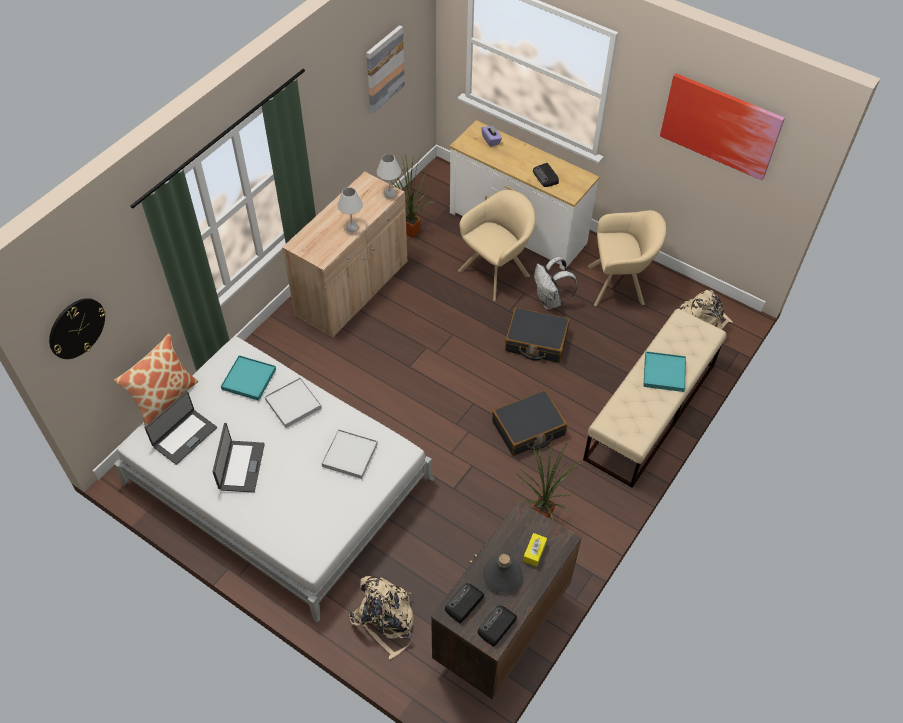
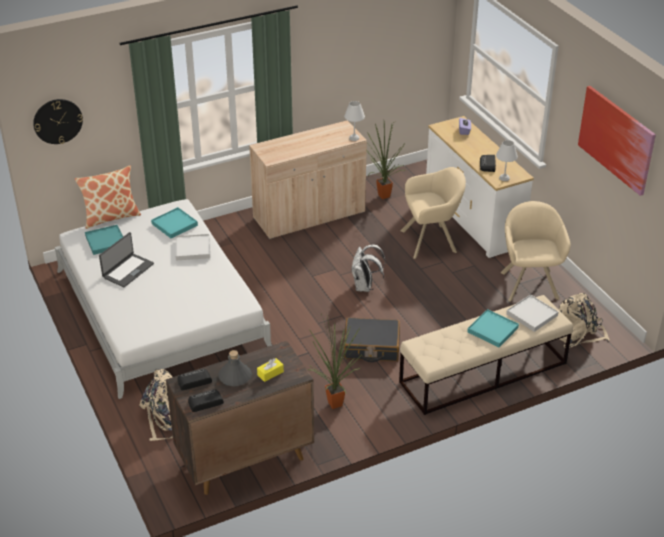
camera: 30 degrees right, 15 degrees down
laptop [145,391,217,465] -> turquoise tray [85,225,123,255]
white tray [321,429,378,479] -> white tray moved to [506,294,558,332]
white table lamp [337,187,363,232] -> white table lamp moved to [496,140,518,181]
picture [366,25,405,113] -> none
black suitcase [505,307,570,363] -> none
white backpack [534,257,578,309] -> white backpack moved to [352,245,386,292]
beige armchair [588,210,666,306] -> beige armchair turned 120 degrees counterclockwise [501,201,571,302]

